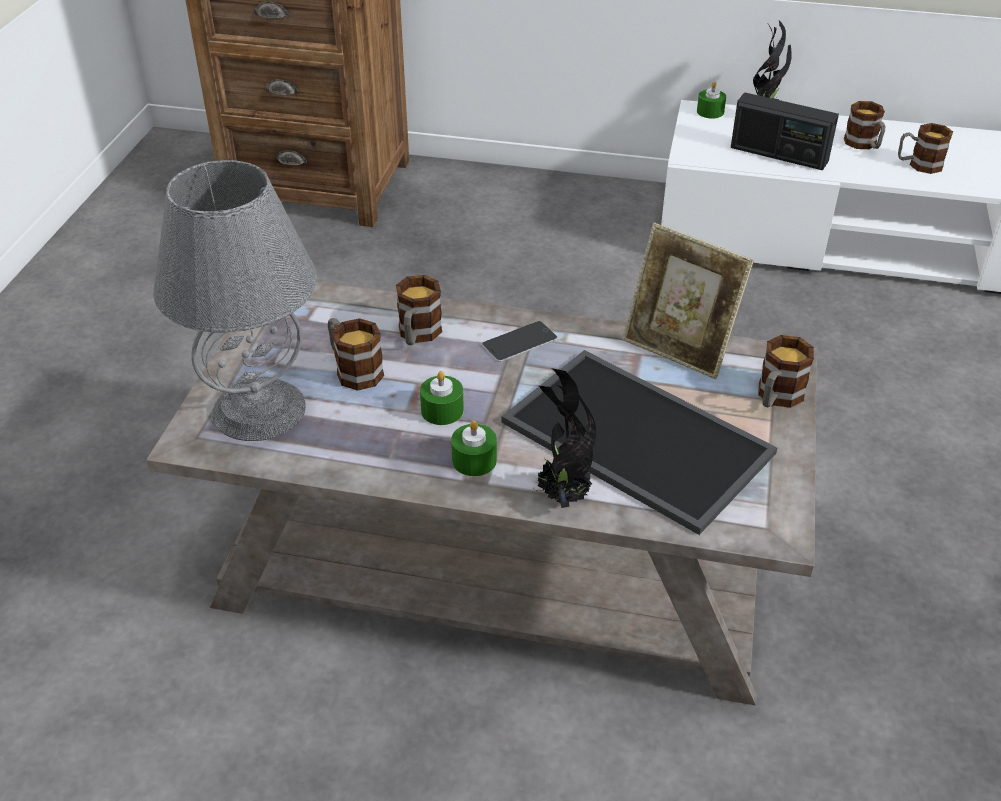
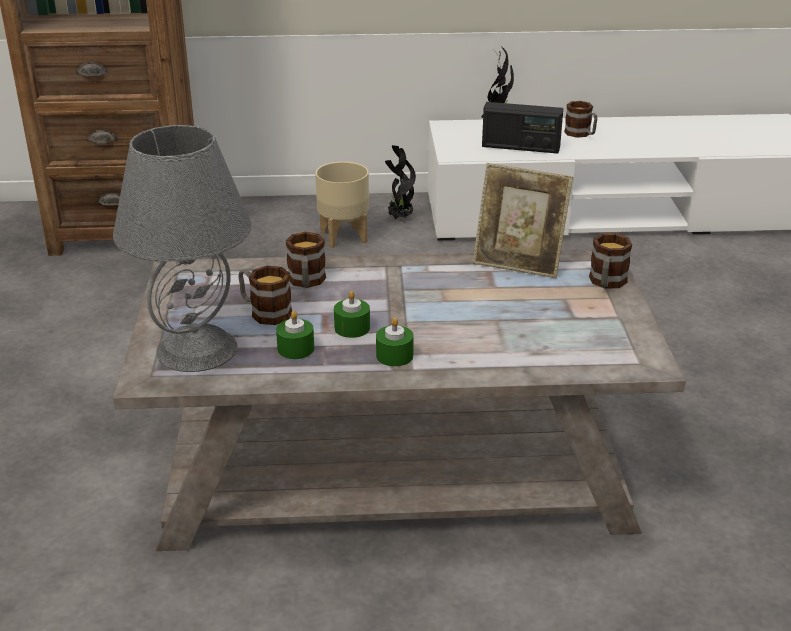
camera: 15 degrees left, 10 degrees down
phone [482,321,558,362] -> none
tray [502,350,777,535] -> none
potted plant [533,368,596,508] -> potted plant moved to [385,145,416,219]
green candle [697,81,726,119] -> green candle moved to [276,311,314,359]
mug [898,123,953,174] -> none
none -> beige planter [315,161,369,248]

